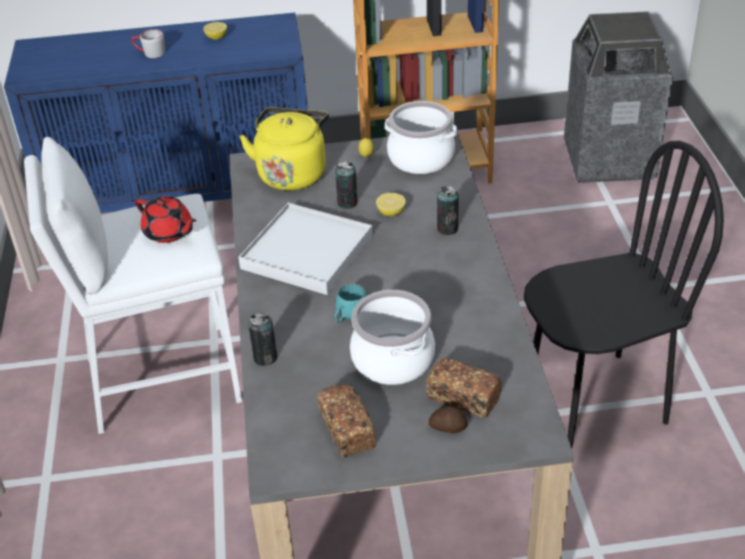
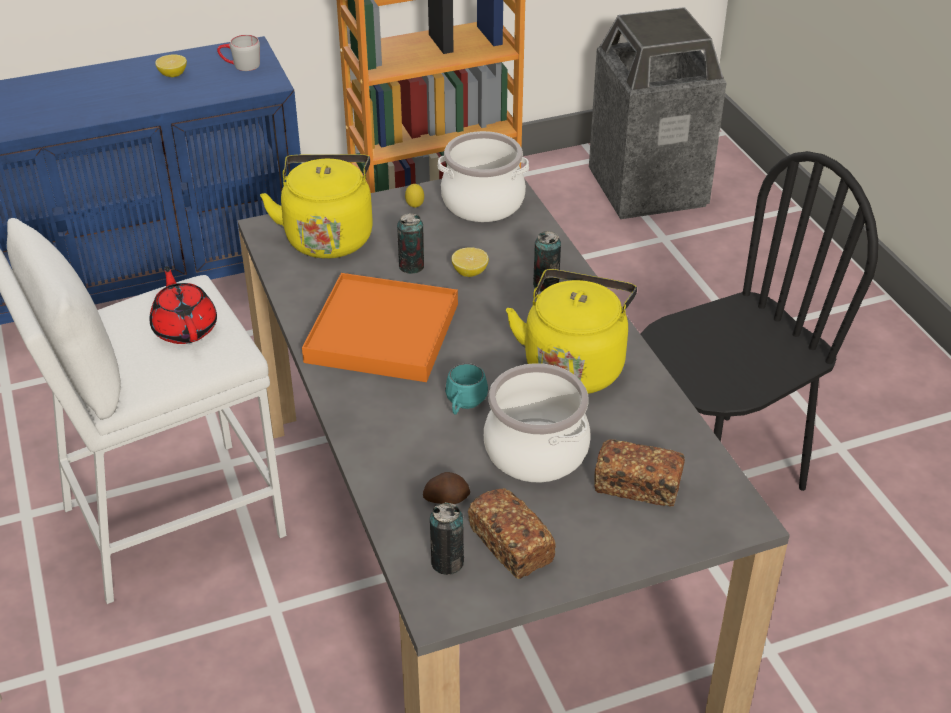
camera: 15 degrees left, 0 degrees up
grey mug [131,29,165,58] -> grey mug moved to [217,35,260,71]
red teapot [136,196,197,243] -> red teapot turned 135 degrees counterclockwise [149,266,217,344]
white tray [238,203,373,295] -> orange tray [302,273,458,382]
can [248,312,277,366] -> can moved to [430,502,464,575]
potato [429,406,468,433] -> potato moved to [423,472,470,504]
none -> yellow kettle [506,269,637,394]

